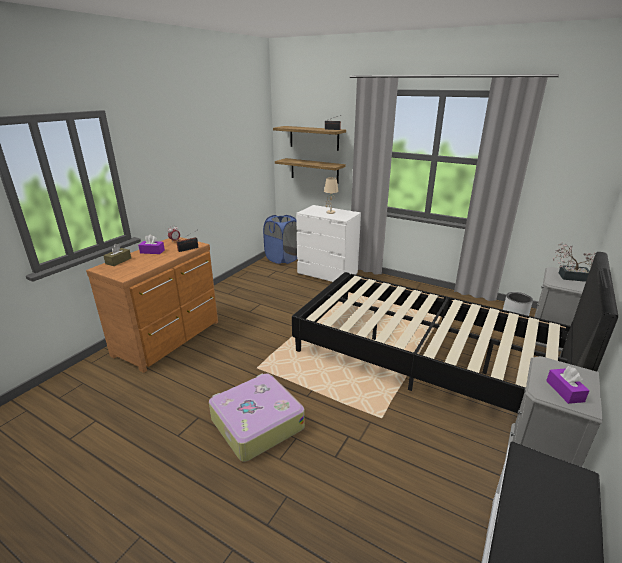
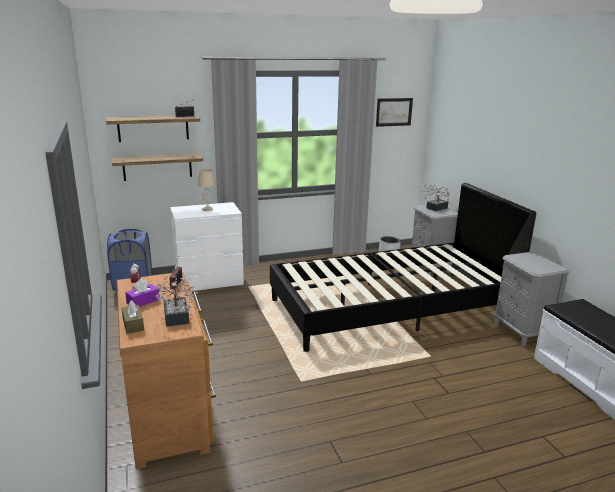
camera: 50 degrees left, 5 degrees down
suitcase [209,373,305,462] -> none
purple tissue box [546,366,589,404] -> none
none -> potted plant [156,275,198,327]
none -> picture [376,98,413,127]

